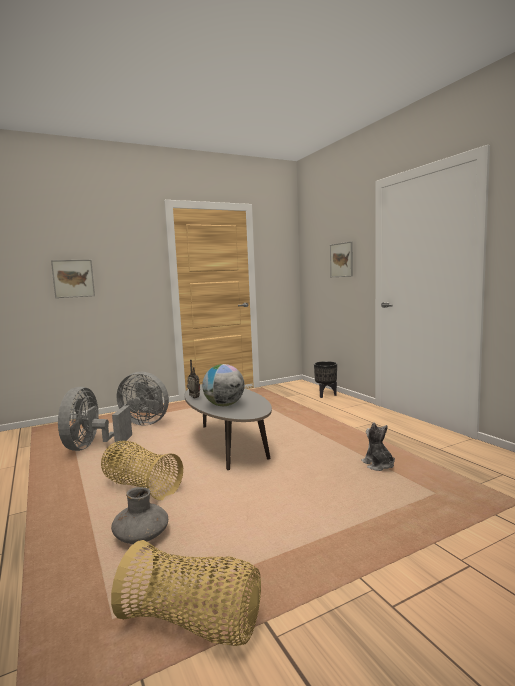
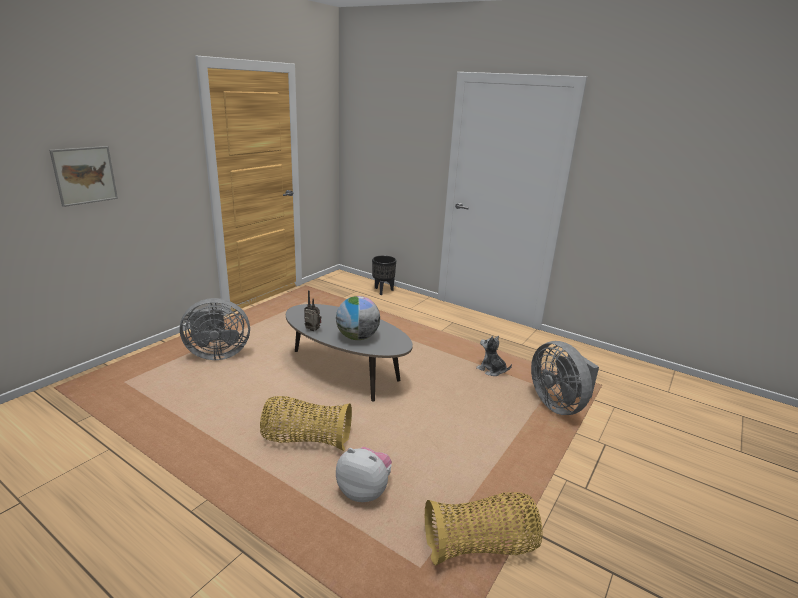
camera: 30 degrees left, 15 degrees up
grey fan [58,387,132,451] -> grey fan moved to [531,341,599,415]
grey vase [111,487,168,544] -> plush toy [336,447,392,502]
picture [330,241,353,277] -> none

